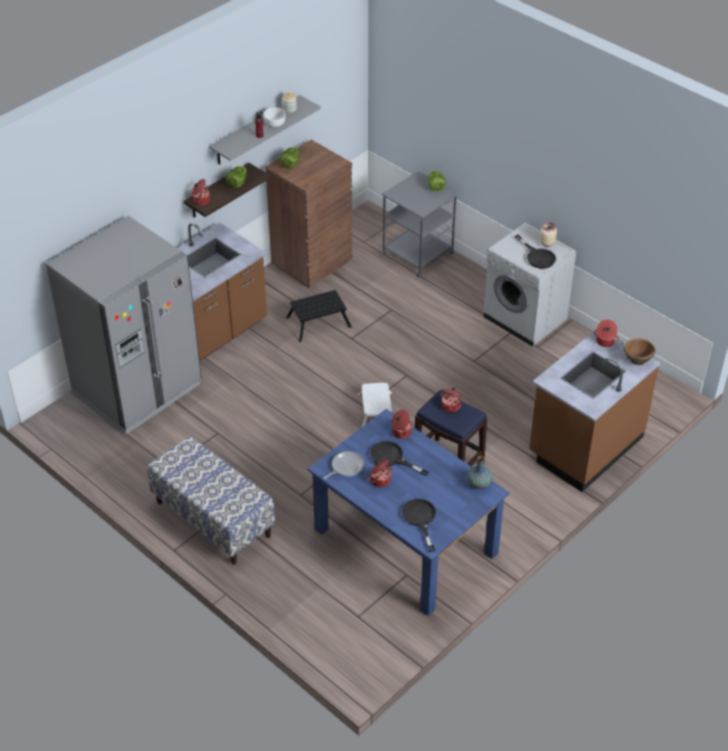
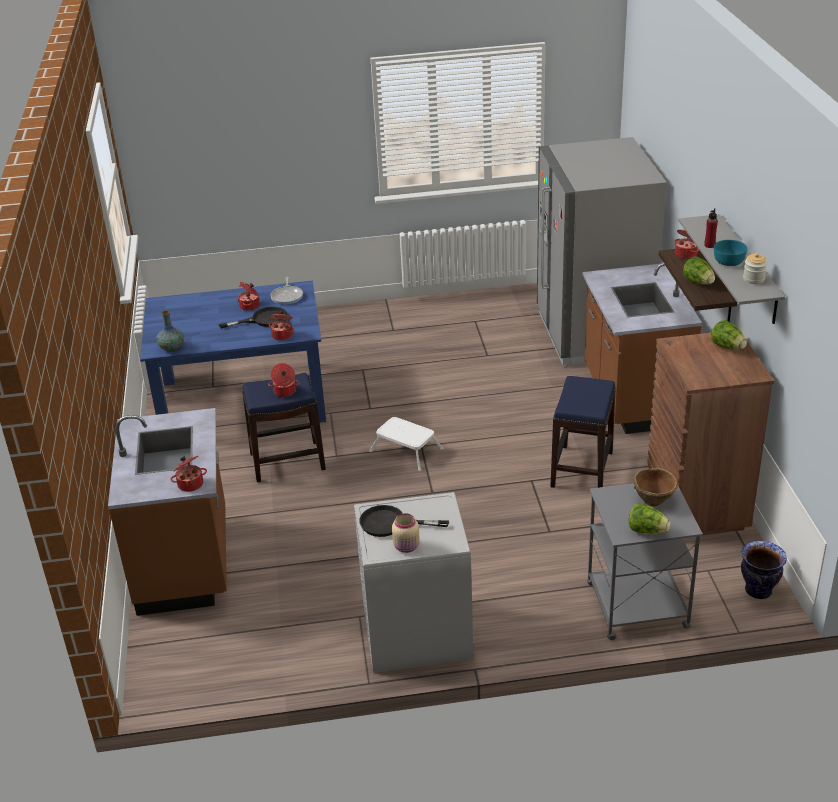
camera: 130 degrees right, 10 degrees down
bench [147,436,275,565] -> none
white bowl [263,108,286,127] -> turquoise bowl [714,240,747,266]
black step ladder [286,290,352,342] -> stool [550,376,616,488]
black frying pan [402,499,436,552] -> none
brown bowl [624,338,656,365] -> brown bowl moved to [633,468,678,506]
none -> vase [741,540,787,599]

